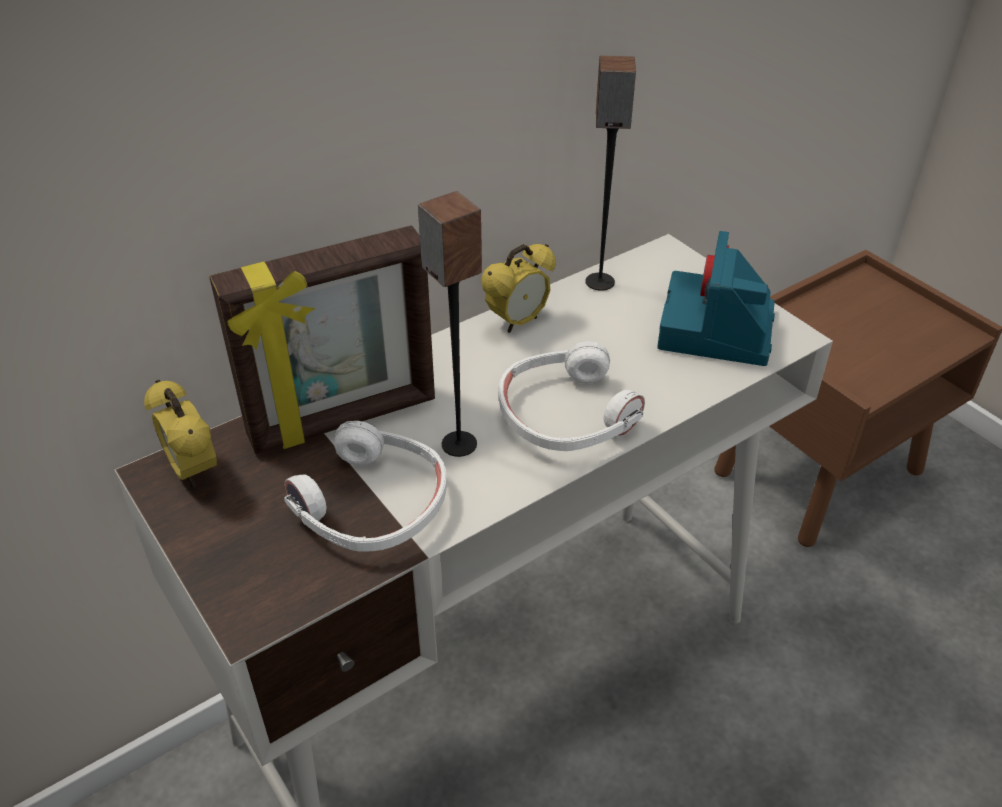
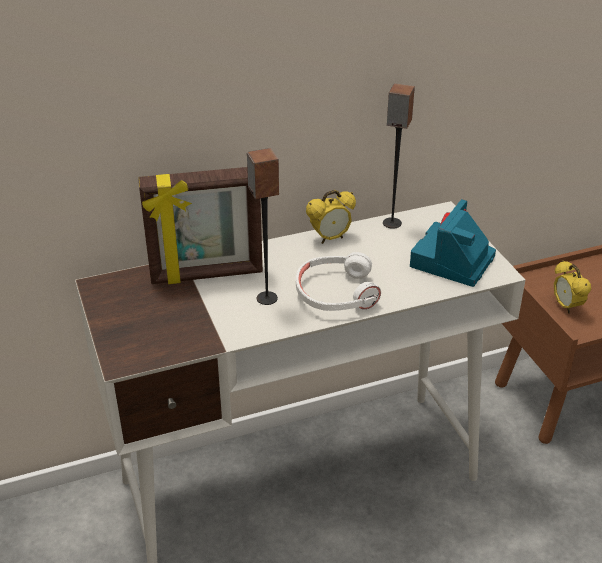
camera: 15 degrees right, 5 degrees down
alarm clock [144,380,217,488] -> alarm clock moved to [554,260,591,314]
white headphones [284,421,447,552] -> none

